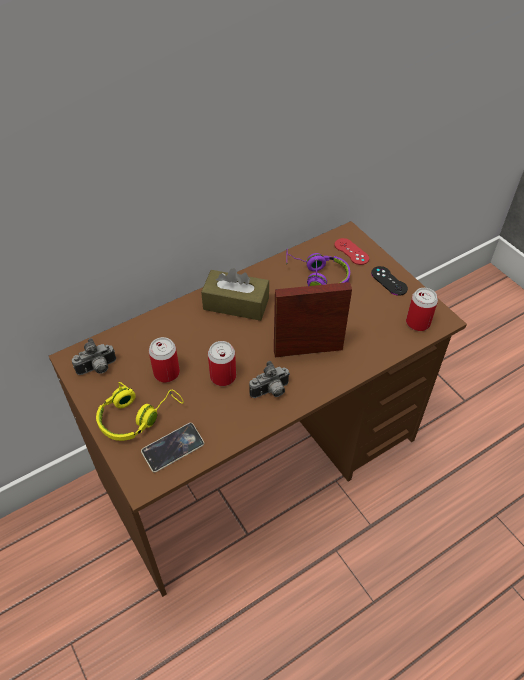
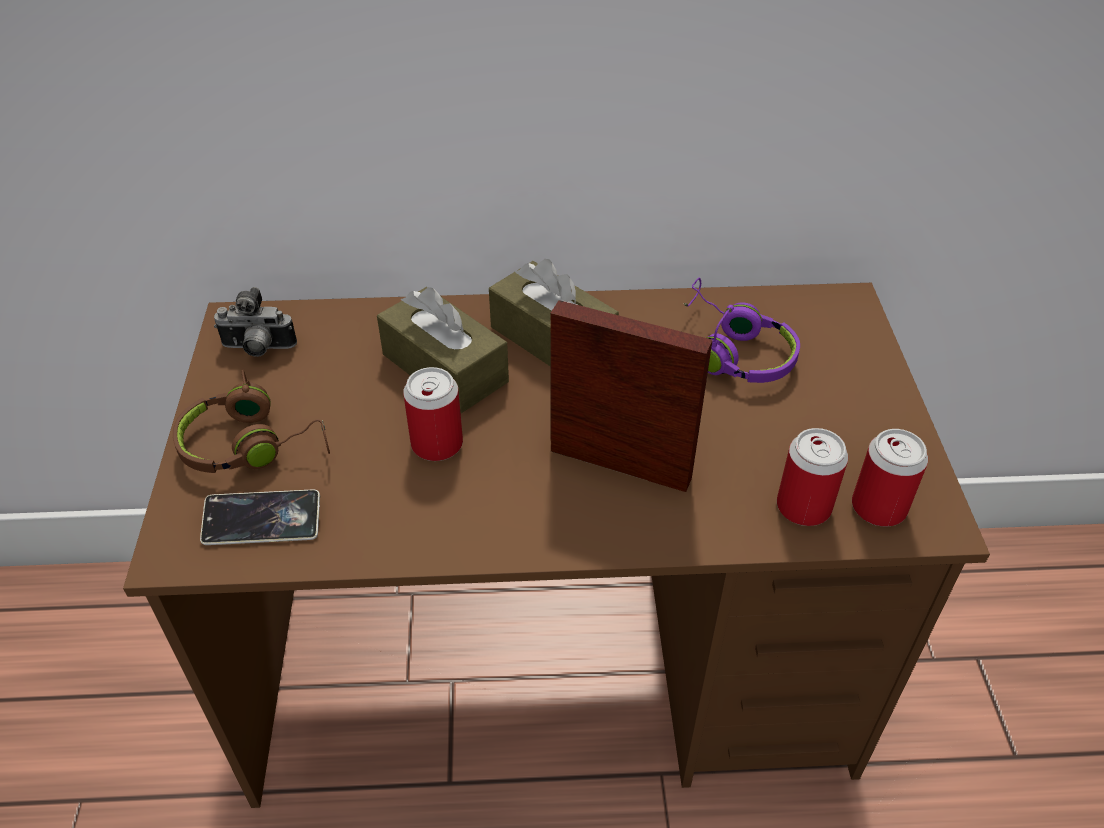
camera: 30 degrees right, 5 degrees down
yellow headphones [96,382,184,441] -> brown headphones [173,369,330,473]
can [149,337,180,382] -> can moved to [777,428,848,526]
camera [249,361,290,398] -> none
red game controller [334,238,369,265] -> none
black game controller [371,266,408,296] -> none
none -> brown tissue box [377,287,509,413]

